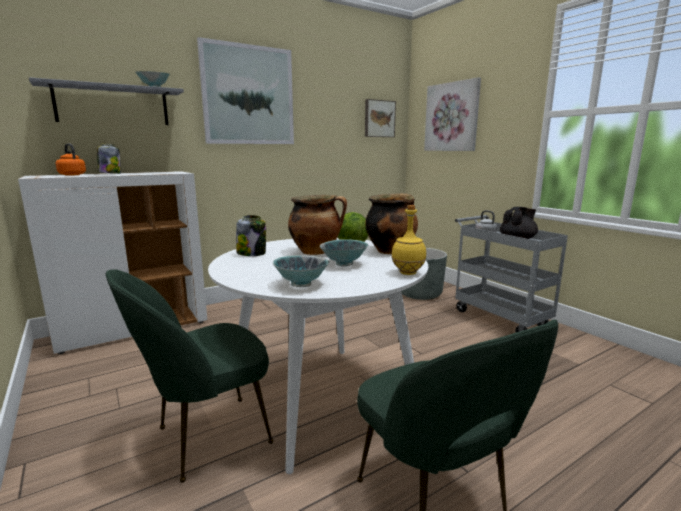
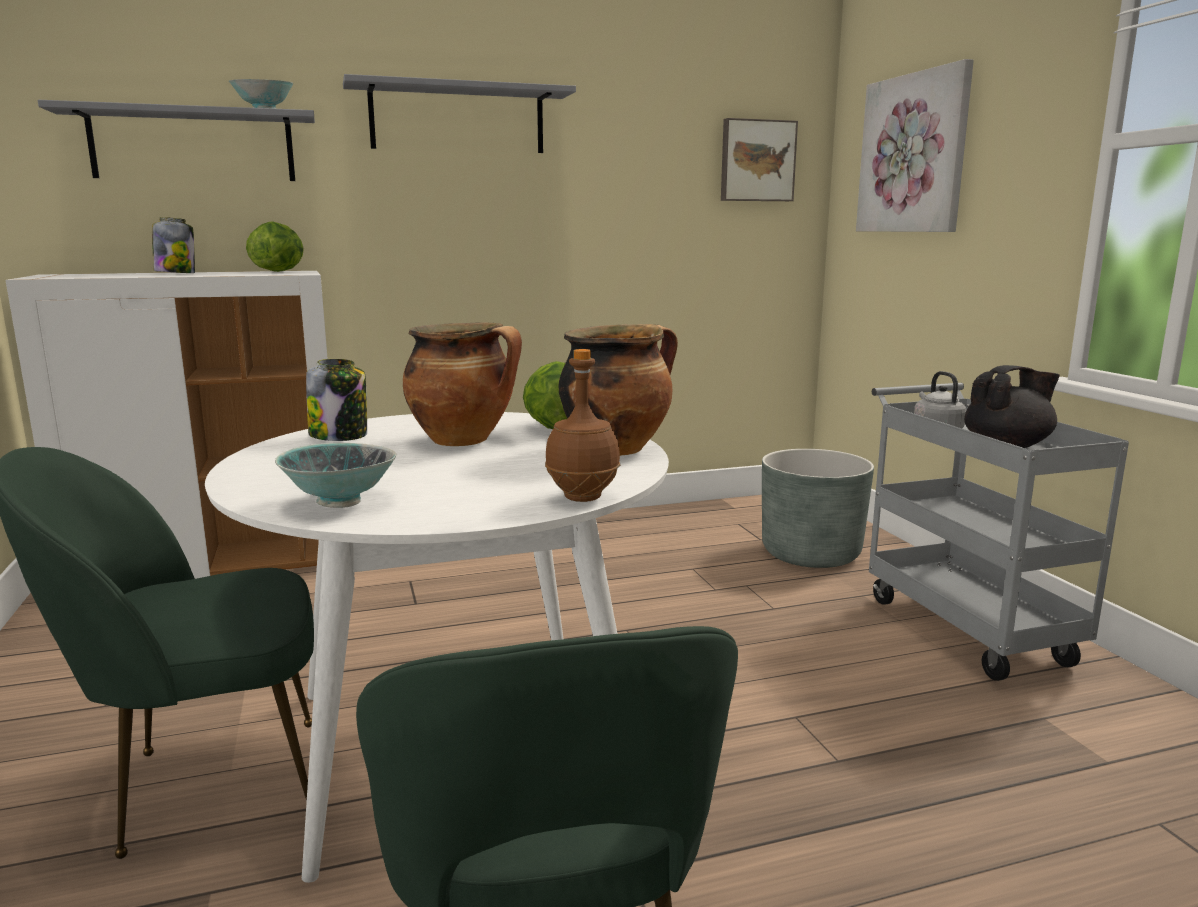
camera: 15 degrees right, 0 degrees up
orange kettle [56,143,86,176] -> none
picture [197,37,294,144] -> grey shelf [343,74,576,153]
bowl [320,239,368,267] -> none
yellow bottle [392,205,426,275] -> brown bottle [545,349,620,502]
none -> lettuce [246,222,304,272]

